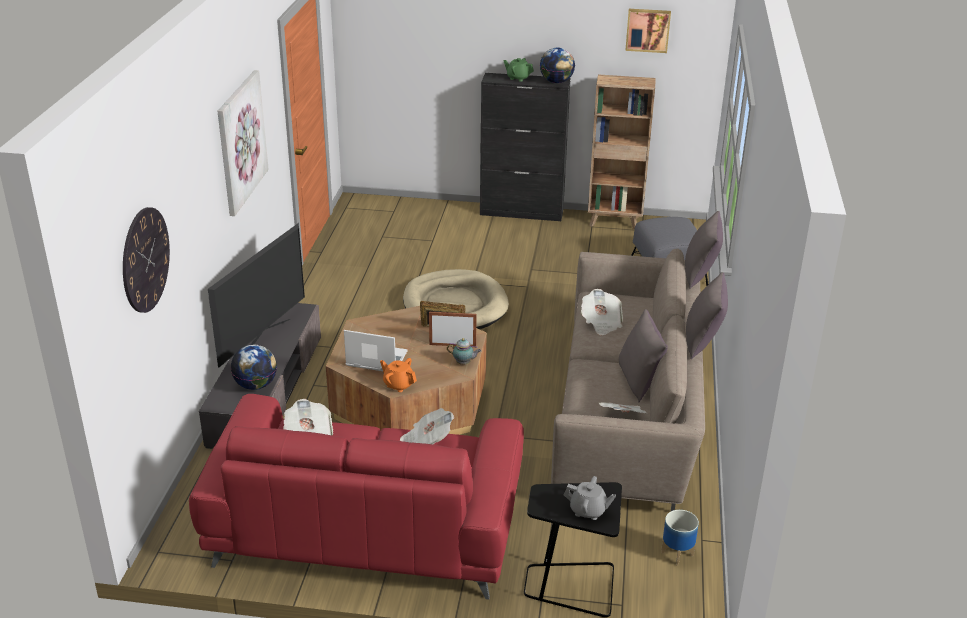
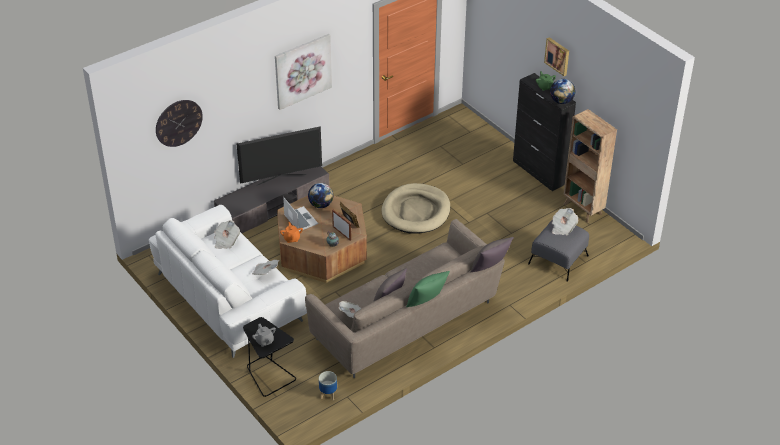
camera: 45 degrees right, 10 degrees up
red sofa [189,394,524,600] -> white sofa [149,205,307,358]
globe [231,345,277,390] -> globe moved to [308,183,334,208]
newspaper [581,289,623,335] -> newspaper moved to [552,208,578,235]
picture [625,9,671,53] -> picture moved to [544,37,569,76]
grey pillow [686,272,728,359] -> green pillow [406,271,450,307]

